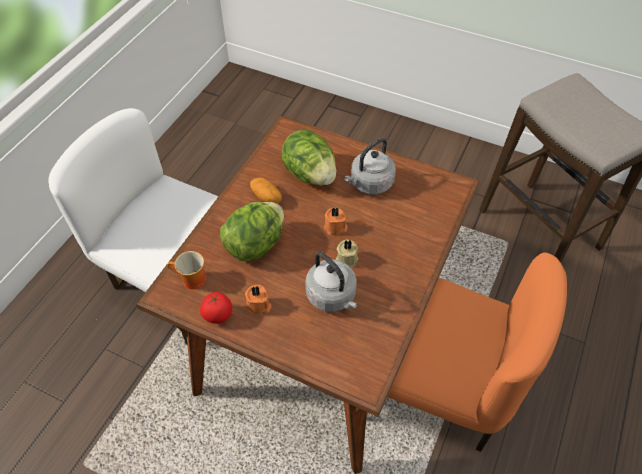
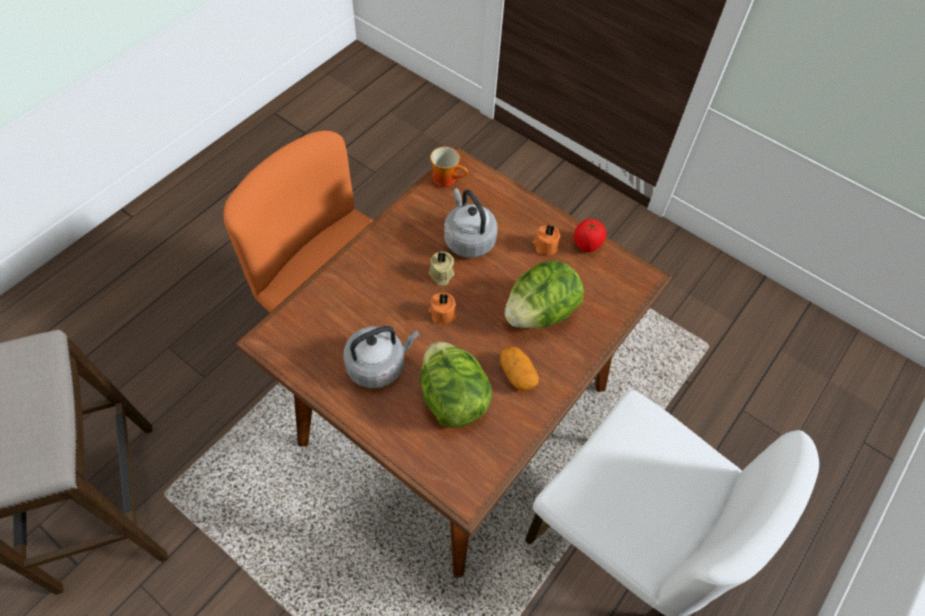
camera: 170 degrees left, 5 degrees up
mug [167,251,206,289] -> mug moved to [430,147,468,187]

